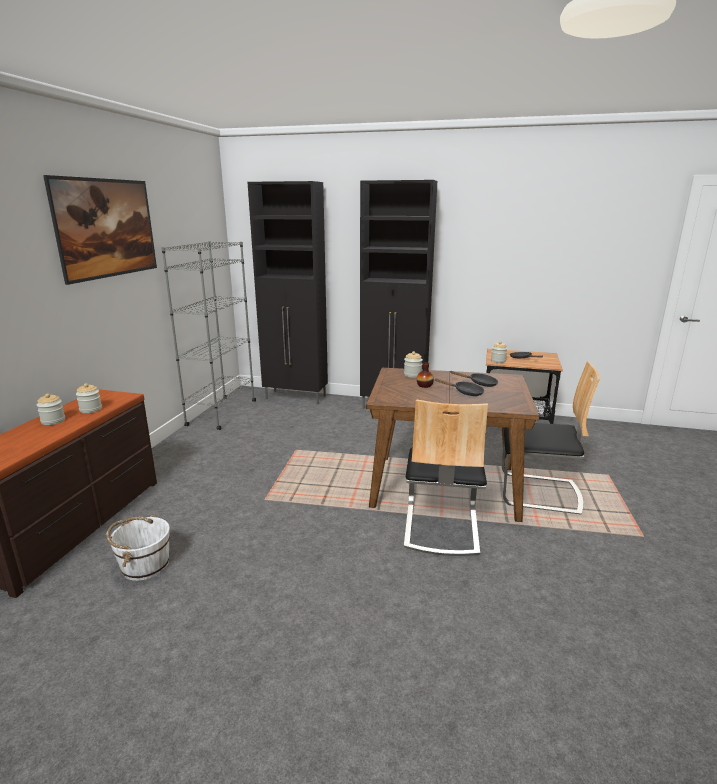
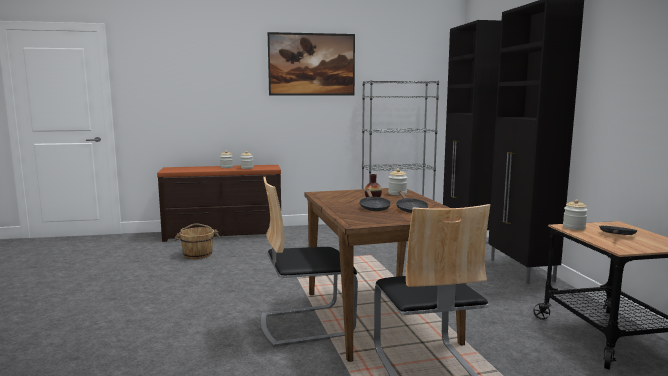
camera: 65 degrees right, 10 degrees down
white bucket [106,515,170,581] -> brown bucket [174,223,220,259]

